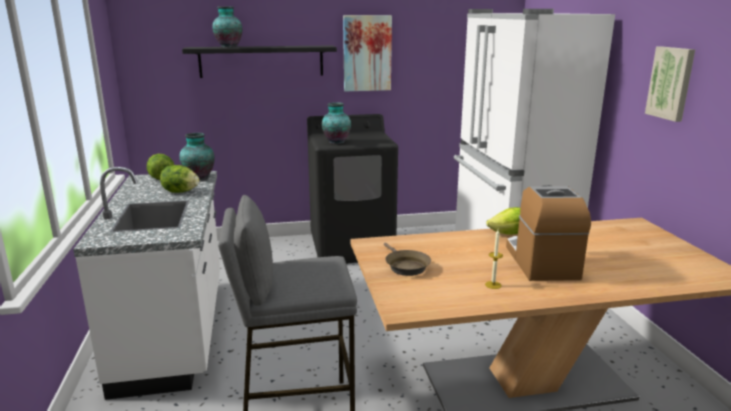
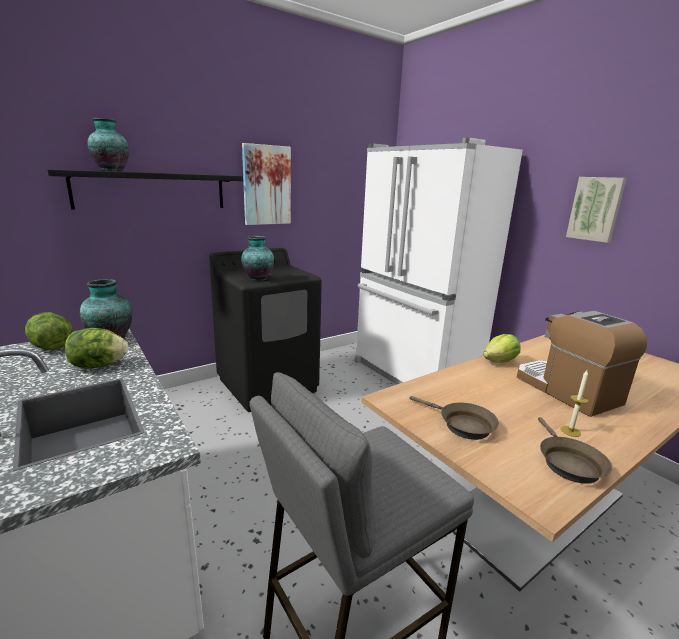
camera: 25 degrees left, 0 degrees up
none -> brown frying pan [538,417,612,484]

